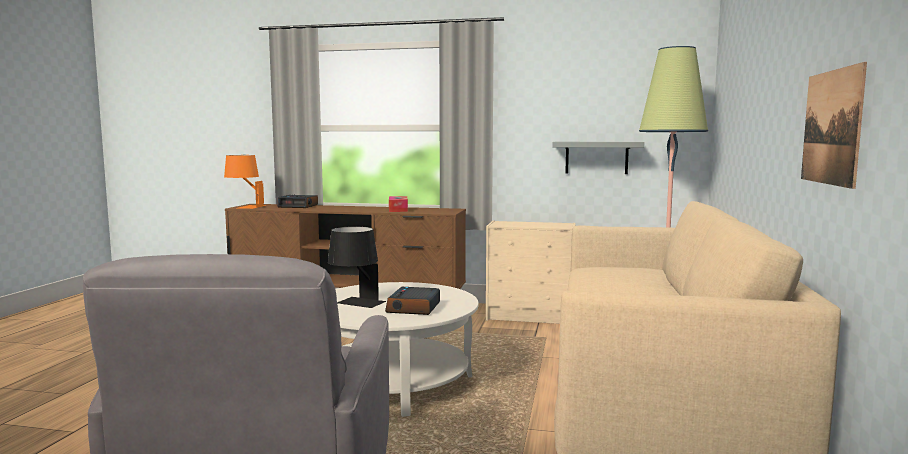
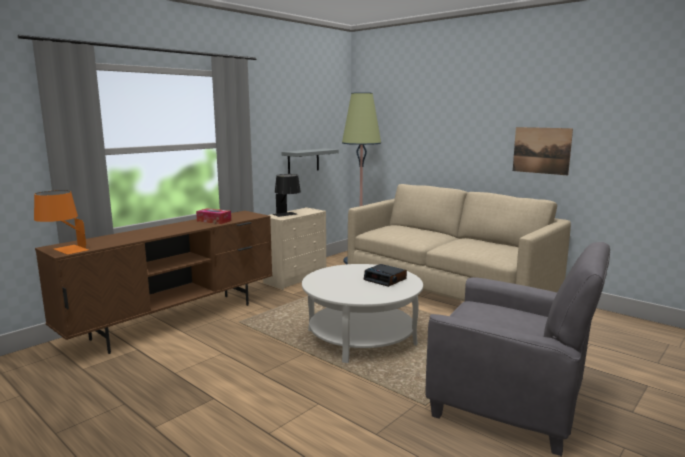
camera: 60 degrees left, 5 degrees up
alarm clock [277,195,318,208] -> none
black table lamp [328,226,386,308] -> black table lamp moved to [272,174,301,217]

